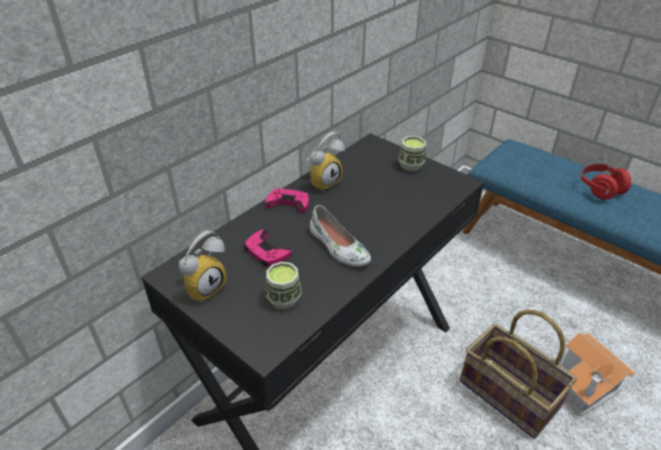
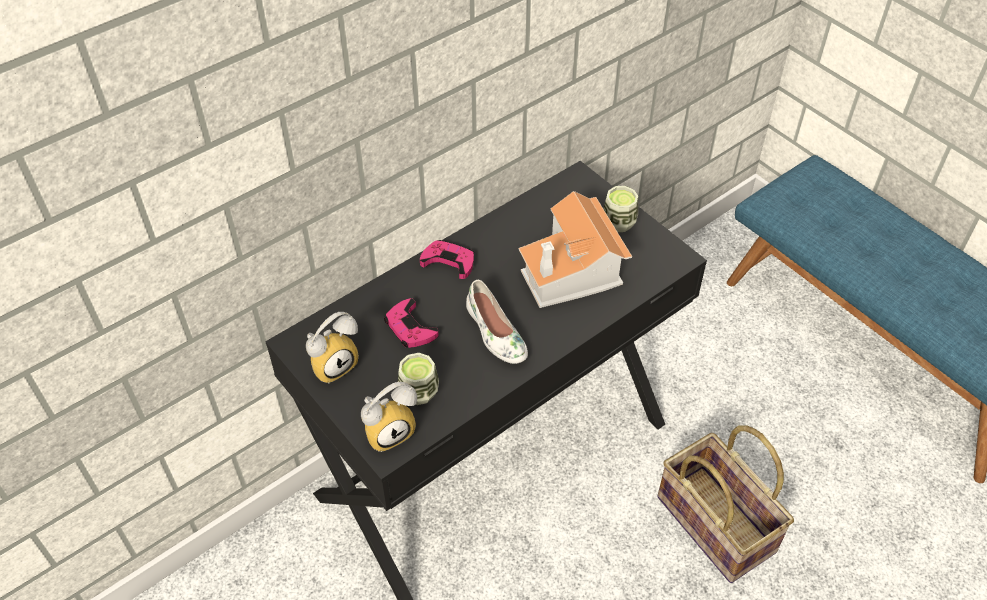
camera: 10 degrees right, 10 degrees up
alarm clock [307,132,345,192] -> alarm clock moved to [361,382,417,452]
toy house [558,332,636,416] -> toy house moved to [519,191,632,308]
red headphones [580,164,631,199] -> none

